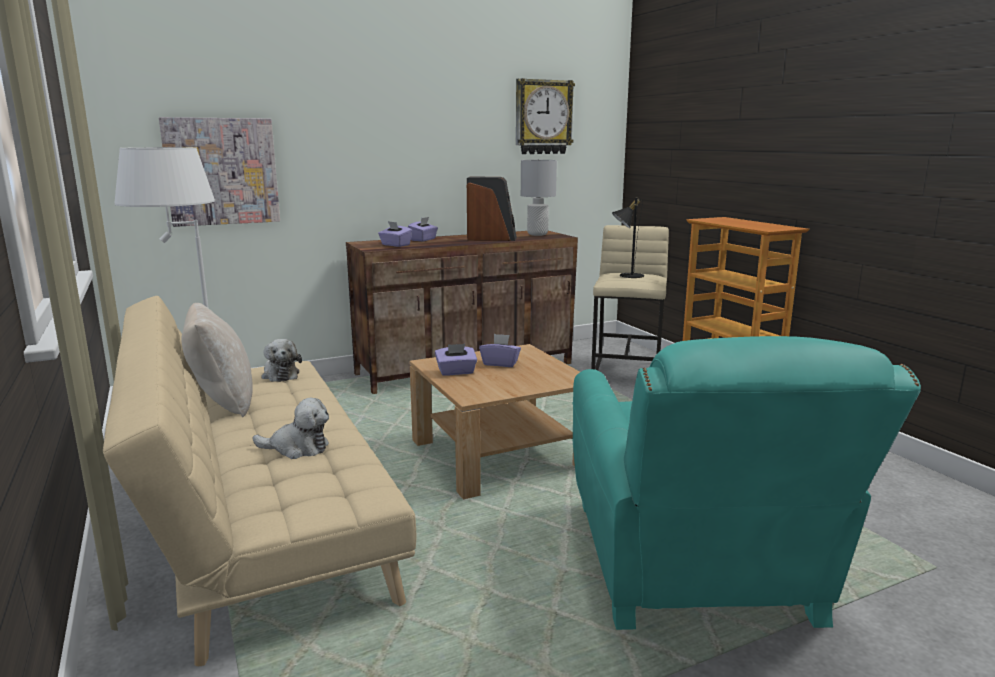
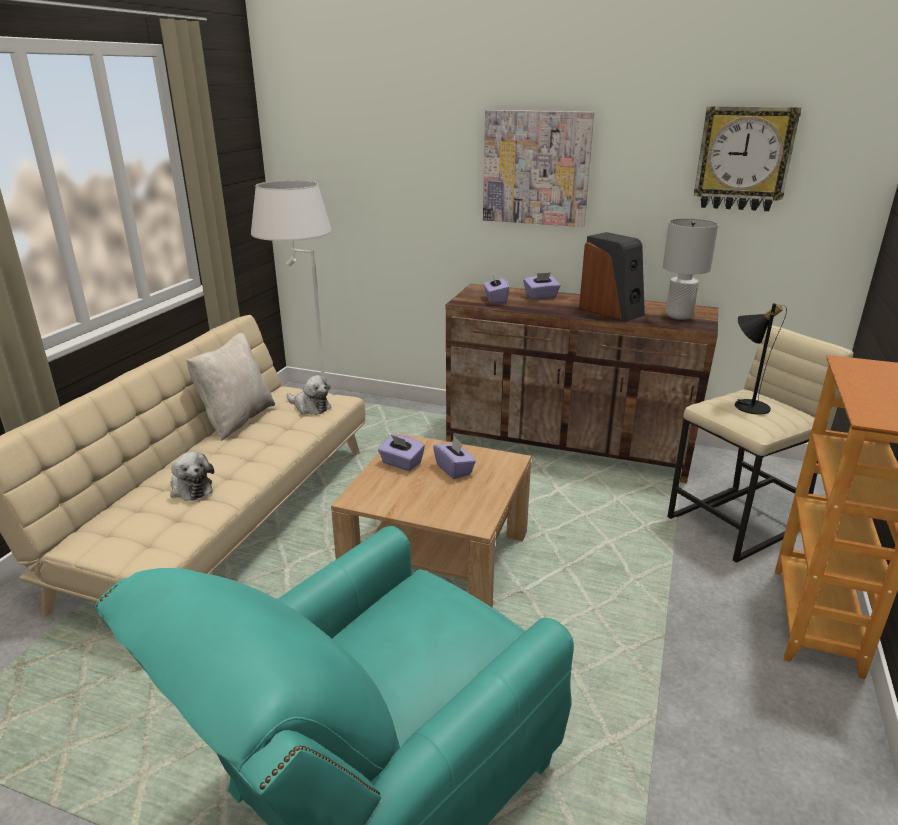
camera: 45 degrees right, 10 degrees up
picture [159,117,280,227] -> picture moved to [483,110,594,227]
plush toy [261,339,302,382] -> plush toy turned 75 degrees counterclockwise [287,375,331,415]

